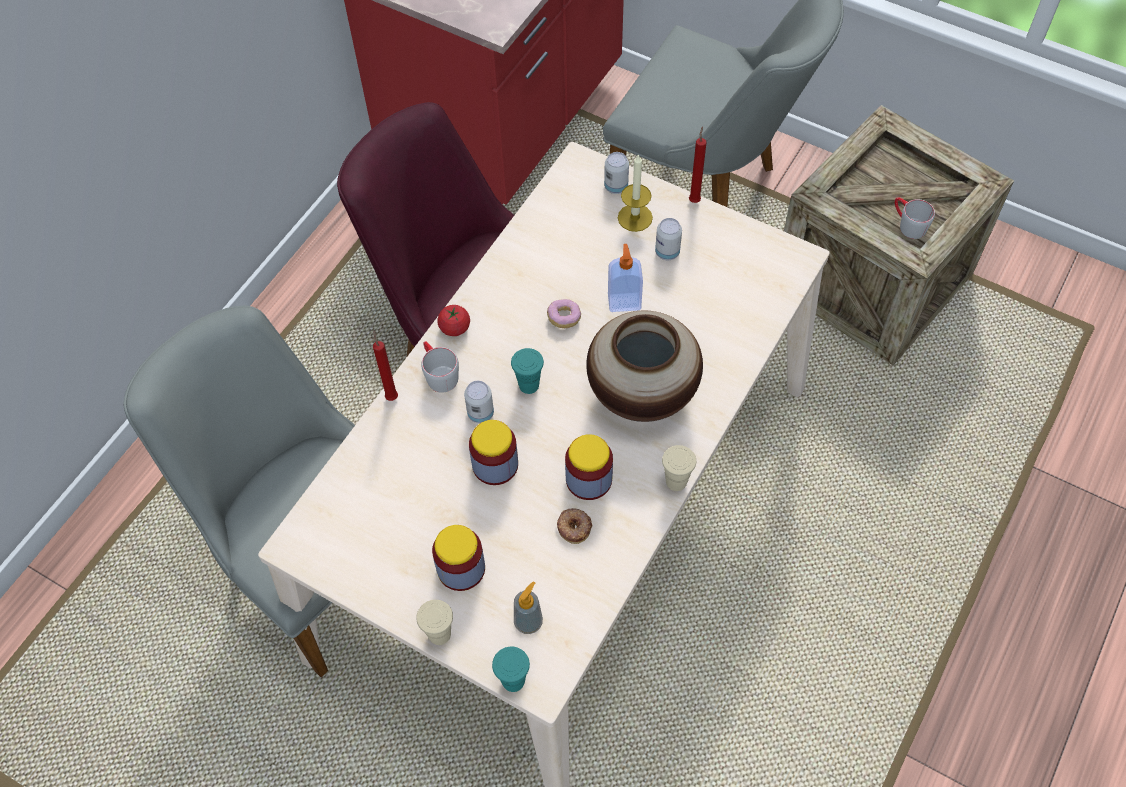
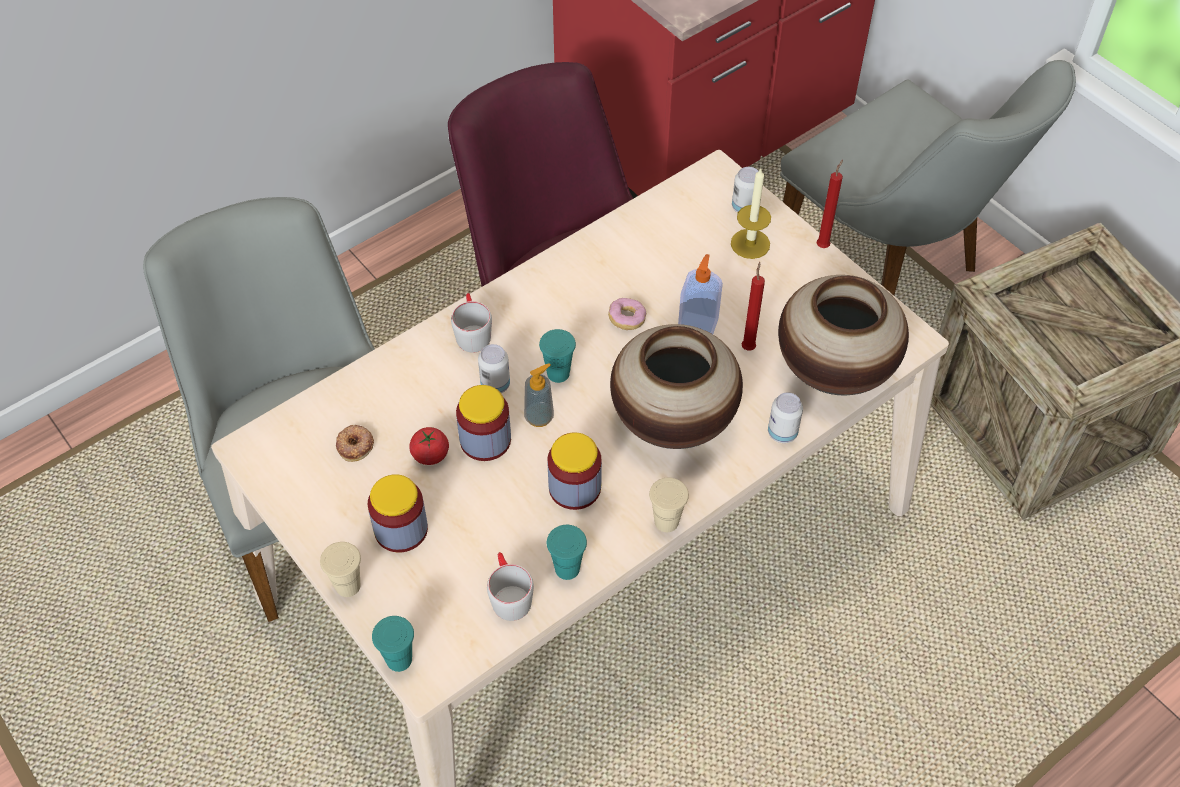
camera: 20 degrees right, 5 degrees down
red candle [373,330,398,401] -> red candle moved to [742,262,765,351]
tomato [437,305,470,336] -> tomato moved to [409,427,449,465]
soap dispenser [514,581,543,634] -> soap dispenser moved to [524,363,554,427]
donut [557,508,592,544] -> donut moved to [336,425,374,462]
can [655,218,682,260] -> can moved to [768,393,803,443]
grey mug [895,197,935,239] -> grey mug moved to [487,552,534,621]
none -> turquoise cup [547,525,587,580]
none -> vase [778,275,909,395]

